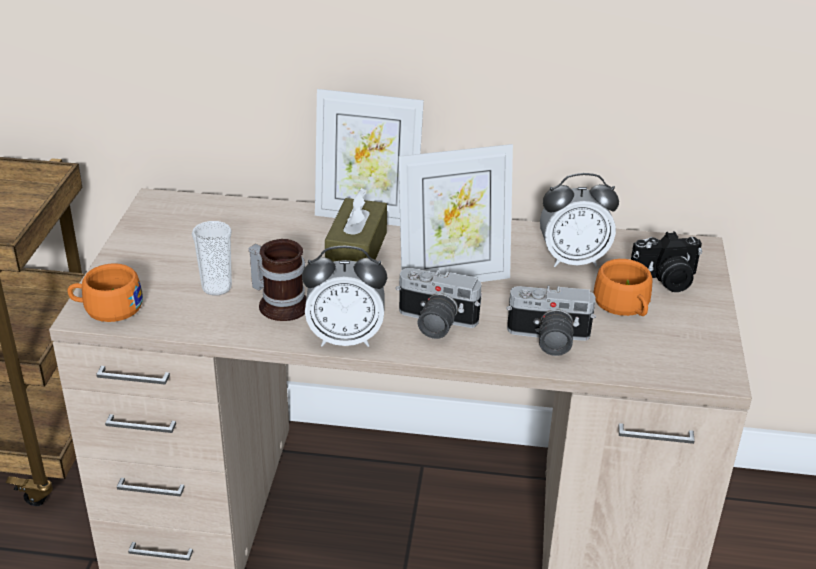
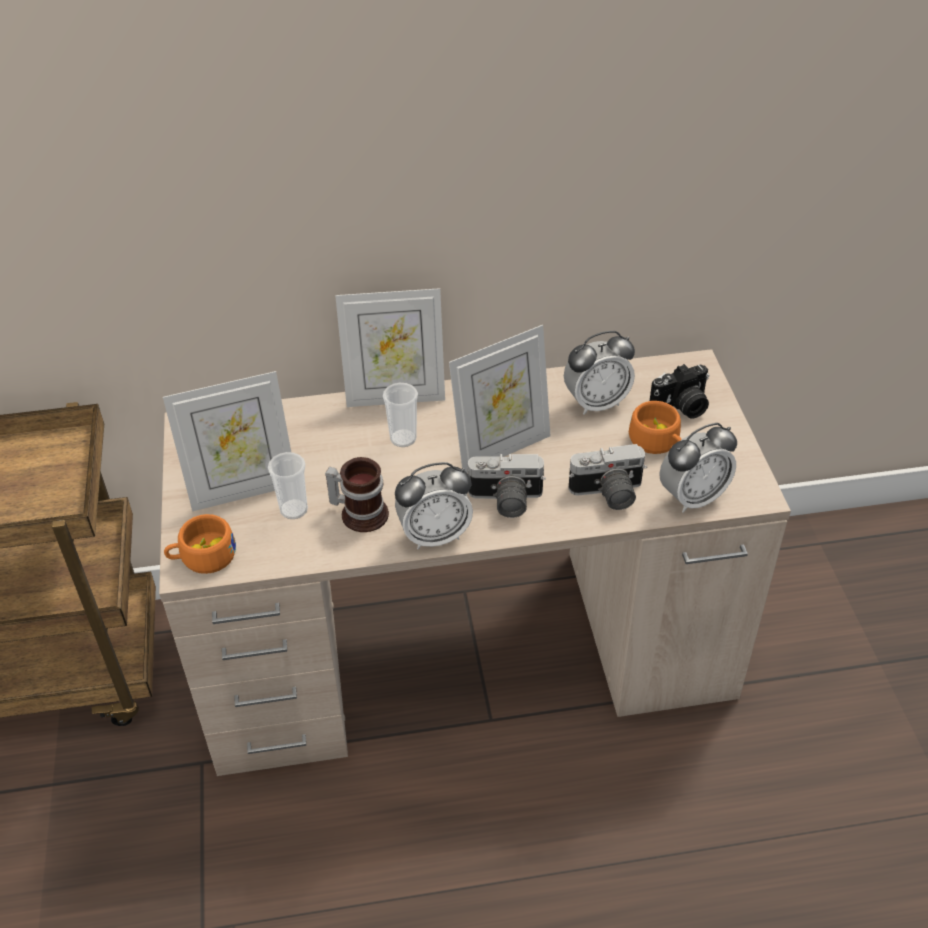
camera: 15 degrees left, 10 degrees up
brown tissue box [325,188,387,262] -> cup [383,383,418,447]
none -> picture frame [163,371,291,512]
none -> alarm clock [659,423,737,513]

